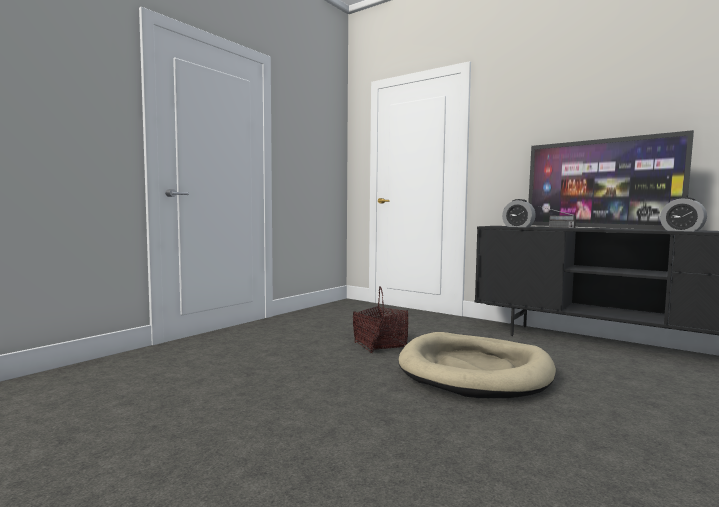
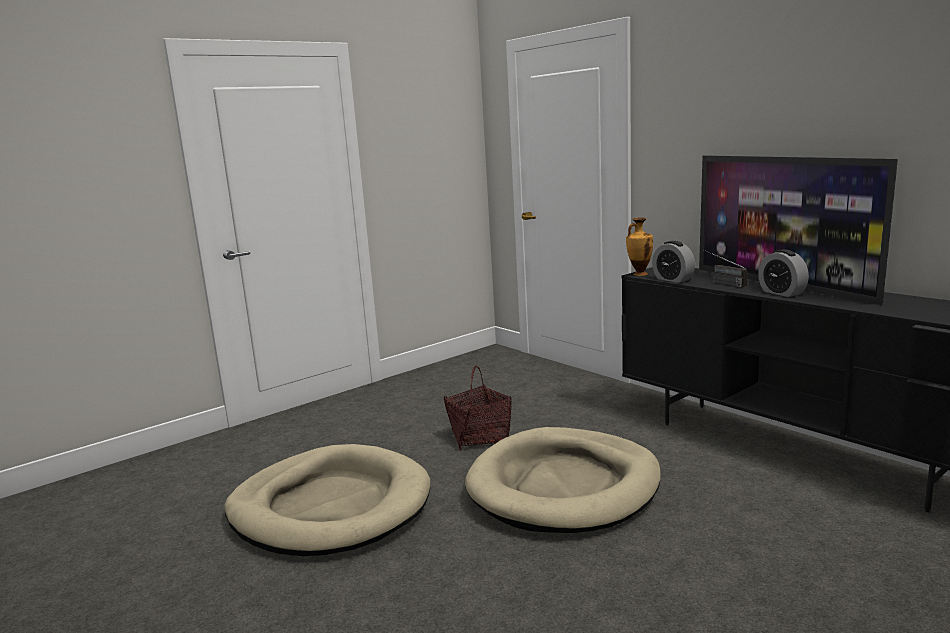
camera: 15 degrees right, 10 degrees up
alarm clock [660,197,707,231] -> alarm clock moved to [758,249,809,297]
none -> beige dog bed [225,444,431,556]
none -> vase [626,217,653,276]

